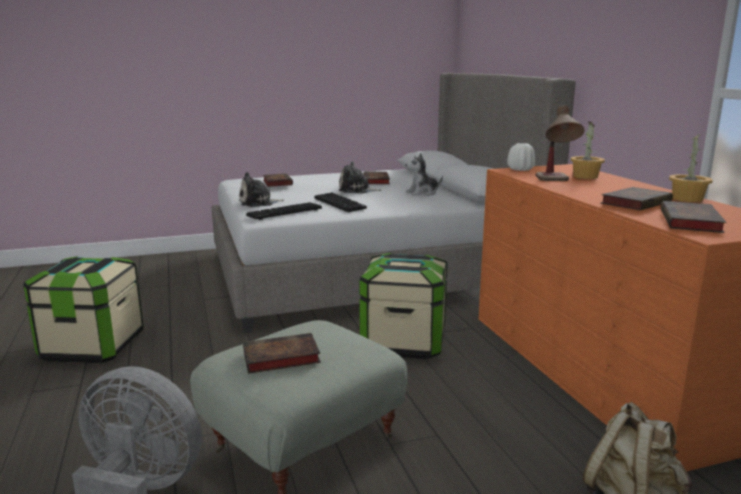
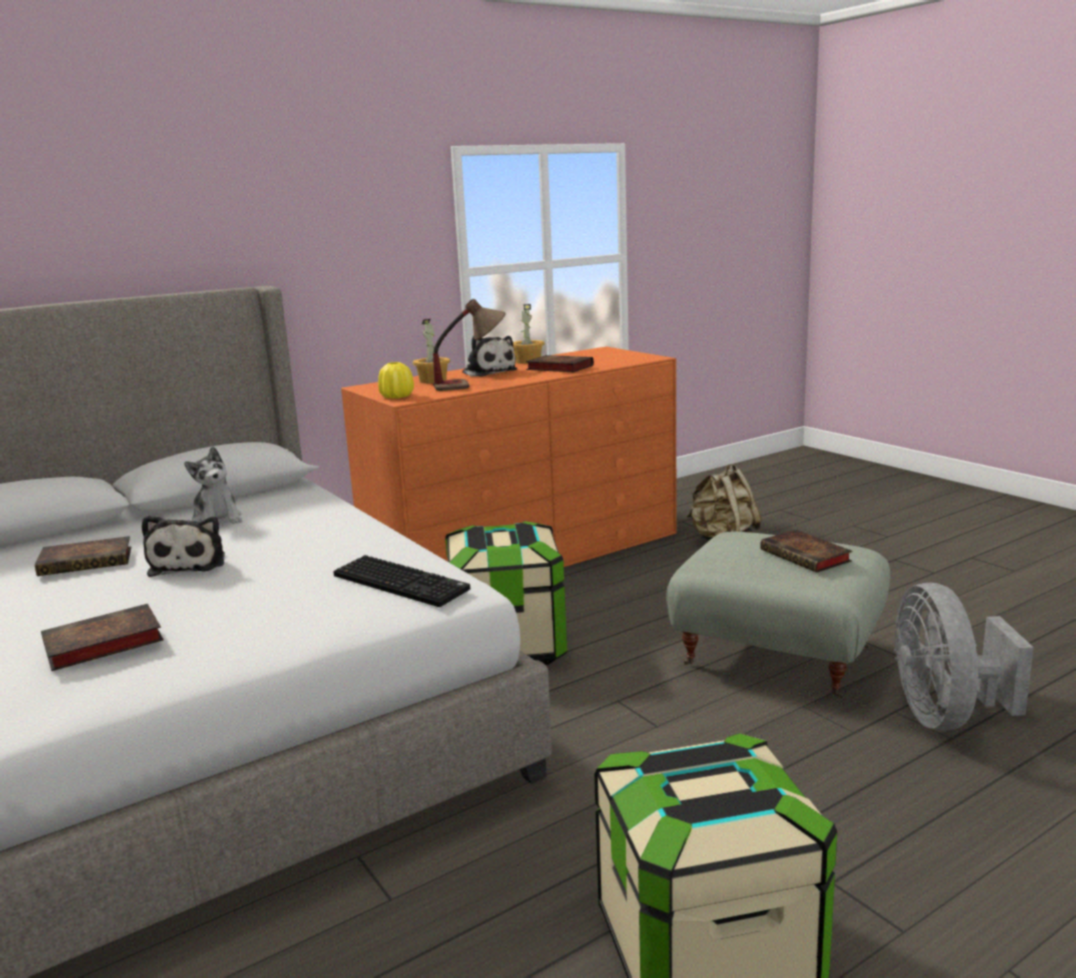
camera: 105 degrees left, 0 degrees up
plush toy [239,172,284,207] -> plush toy moved to [462,336,517,377]
keyboard [314,192,367,212] -> none
white vase [507,143,535,171] -> yellow vase [378,362,414,399]
book [661,201,726,233] -> none

